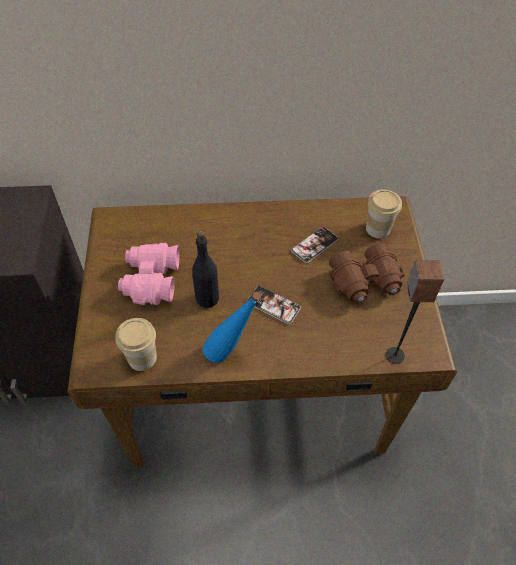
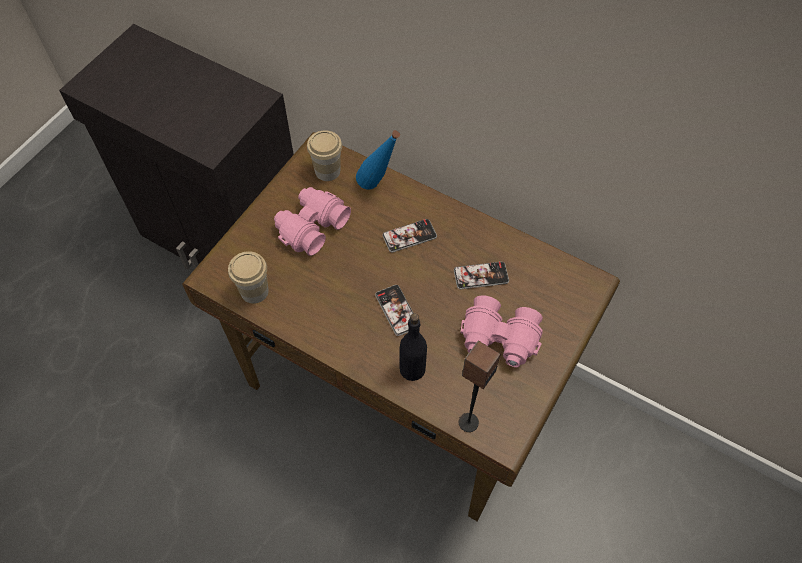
camera: 35 degrees right, 5 degrees up
black bottle [192,231,219,308] -> black bottle moved to [400,313,427,381]
blue bottle [203,292,261,363] -> blue bottle moved to [356,130,400,190]
brown binoculars [329,243,405,304] -> pink binoculars [460,296,543,367]
cup [366,189,402,238] -> cup moved to [307,130,342,181]
none -> phone [382,219,437,252]

